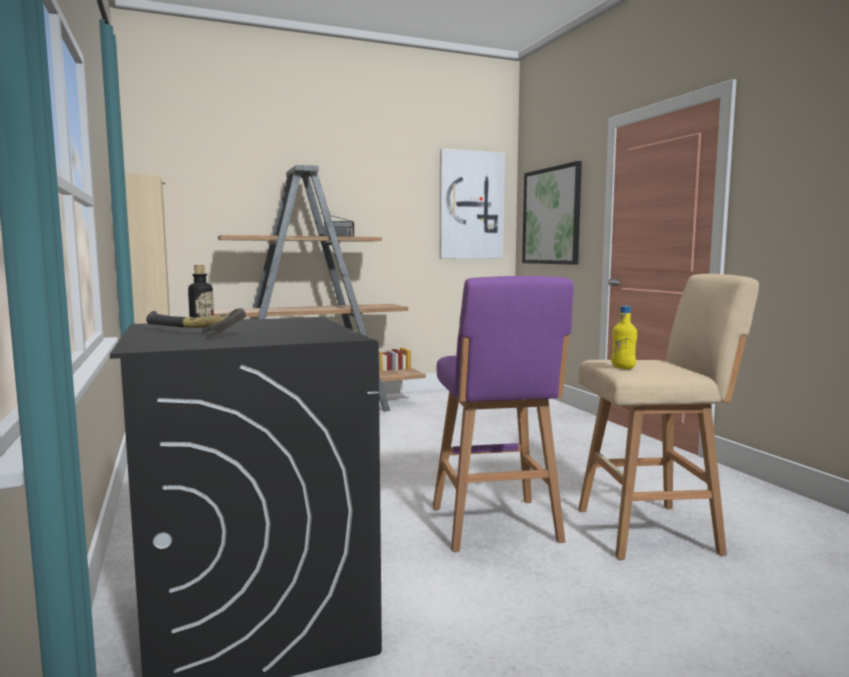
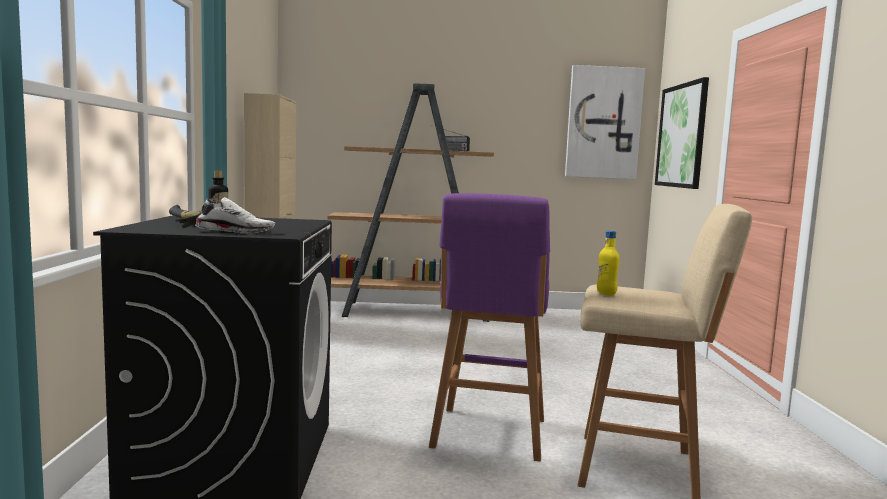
camera: 20 degrees right, 0 degrees up
none -> white shoe [195,197,276,234]

